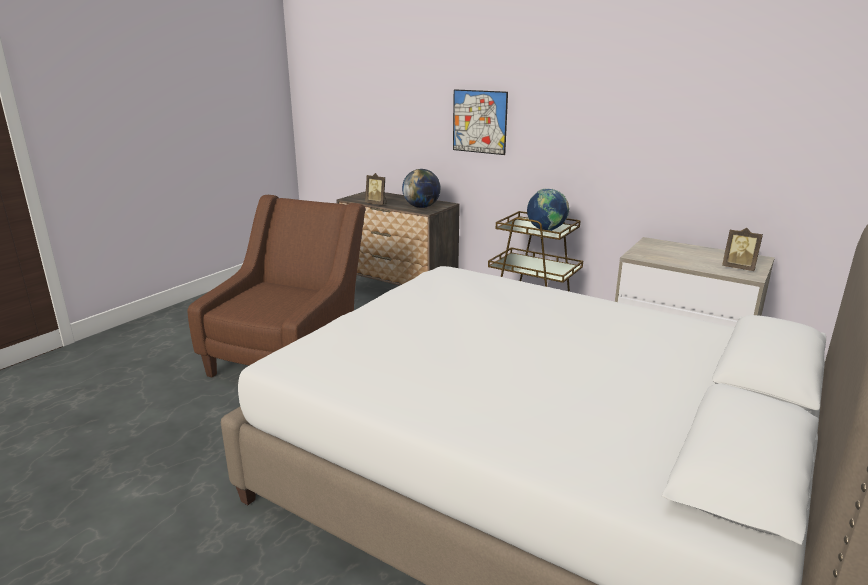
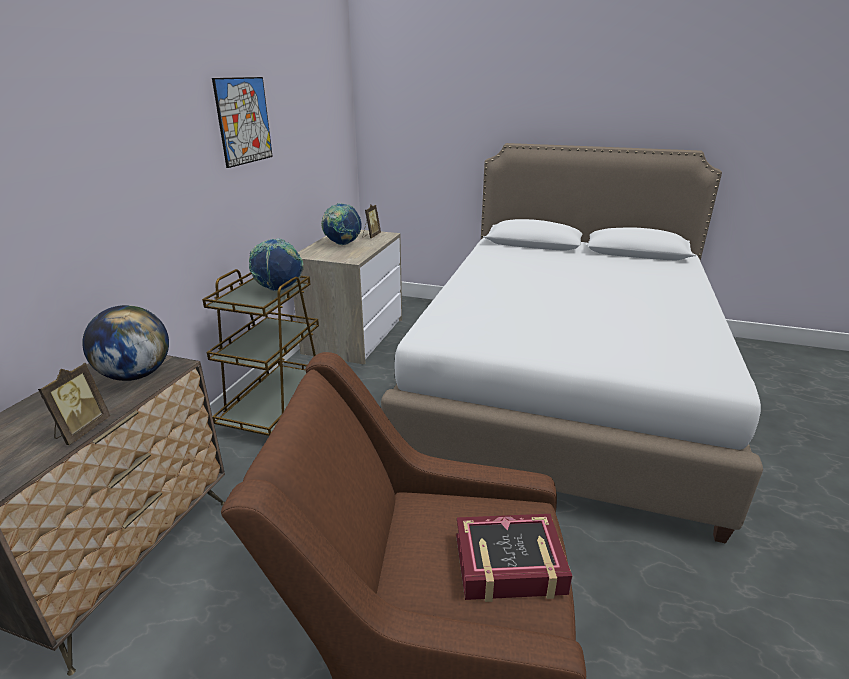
camera: 105 degrees left, 5 degrees up
picture [453,89,508,155] -> picture moved to [212,77,273,168]
none -> globe [321,203,361,245]
none -> book [456,514,572,602]

